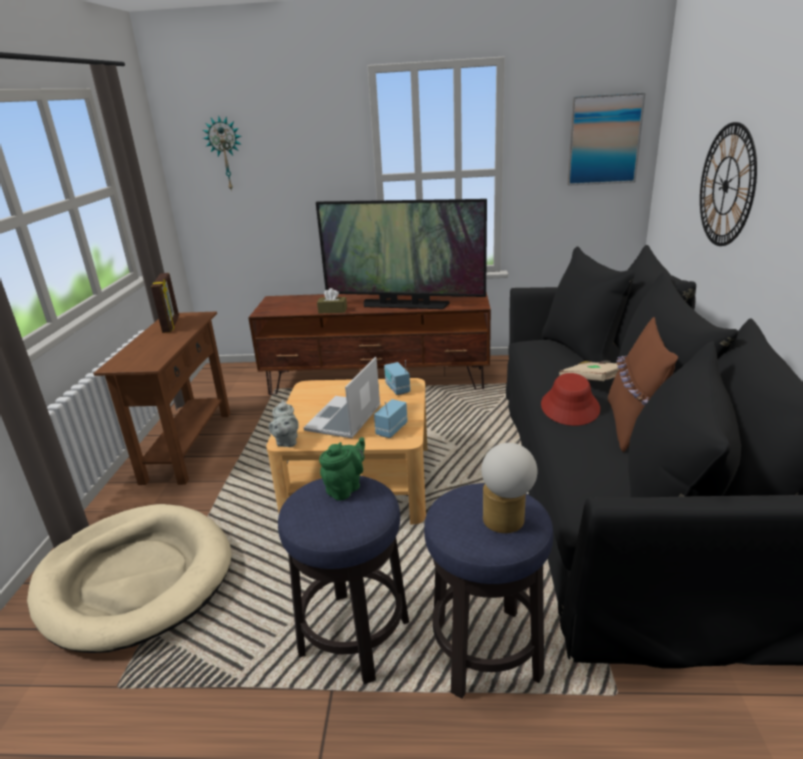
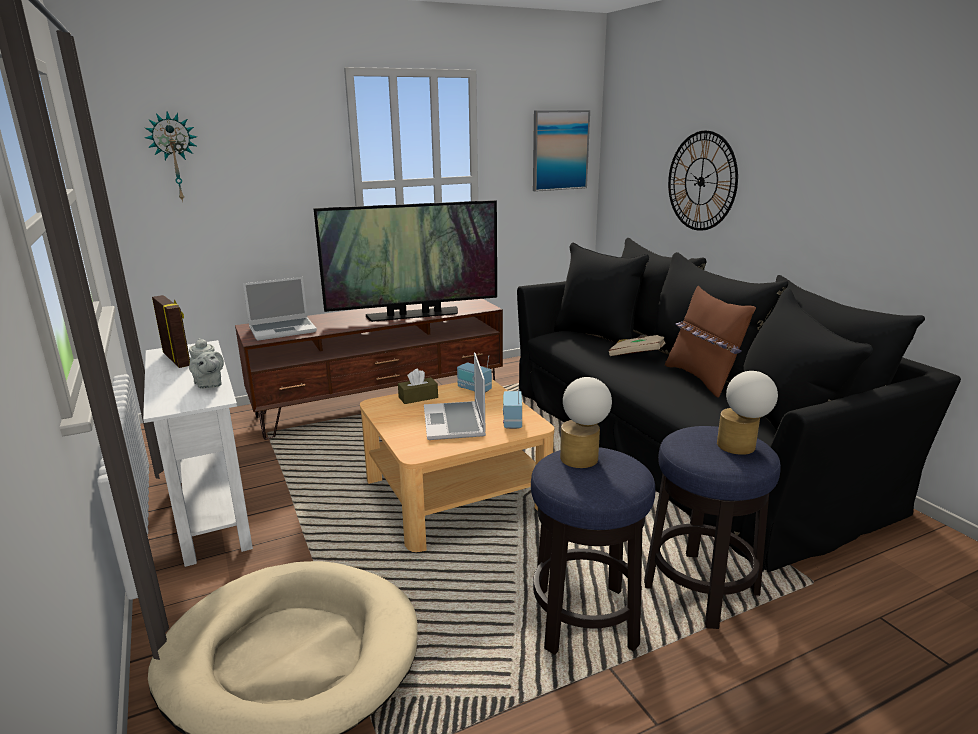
camera: 30 degrees left, 5 degrees down
brown console table [93,311,231,485] -> white console table [143,340,253,567]
grey teapot [269,400,299,447] -> grey teapot moved to [189,338,224,389]
brown tissue box [317,288,347,313] -> brown tissue box moved to [398,369,438,404]
green teapot [319,437,365,501] -> table lamp [560,377,612,468]
red hat [541,373,600,426] -> none
none -> laptop [243,277,317,341]

